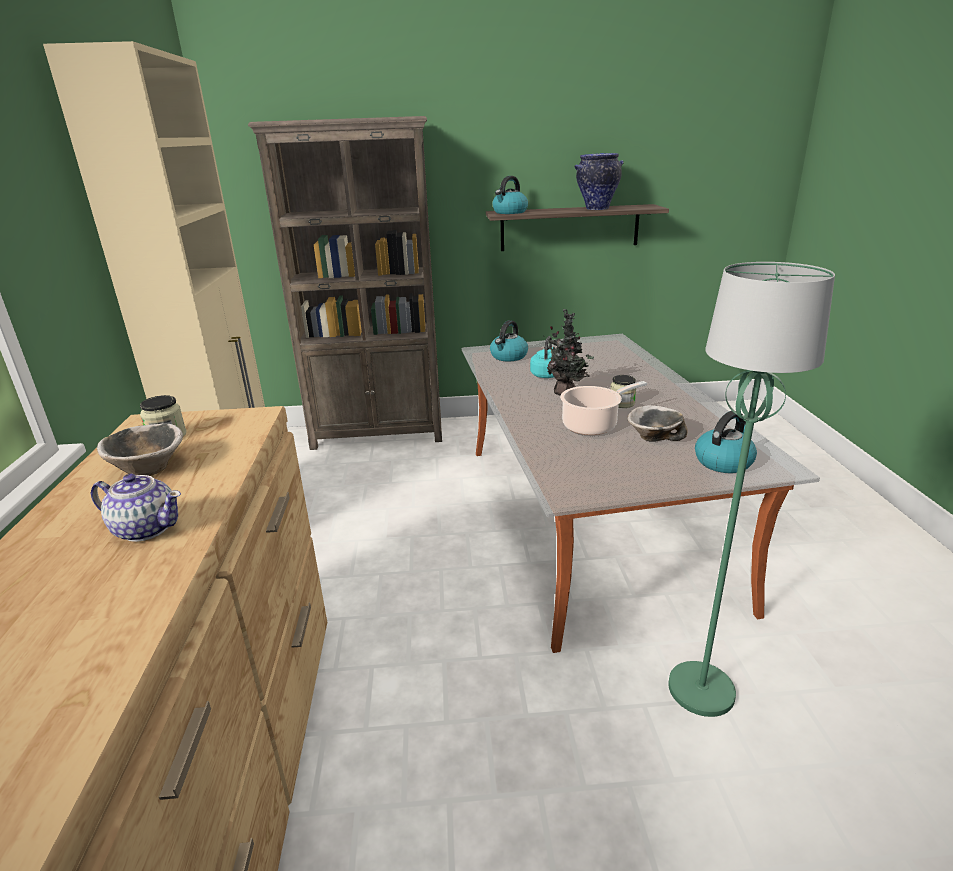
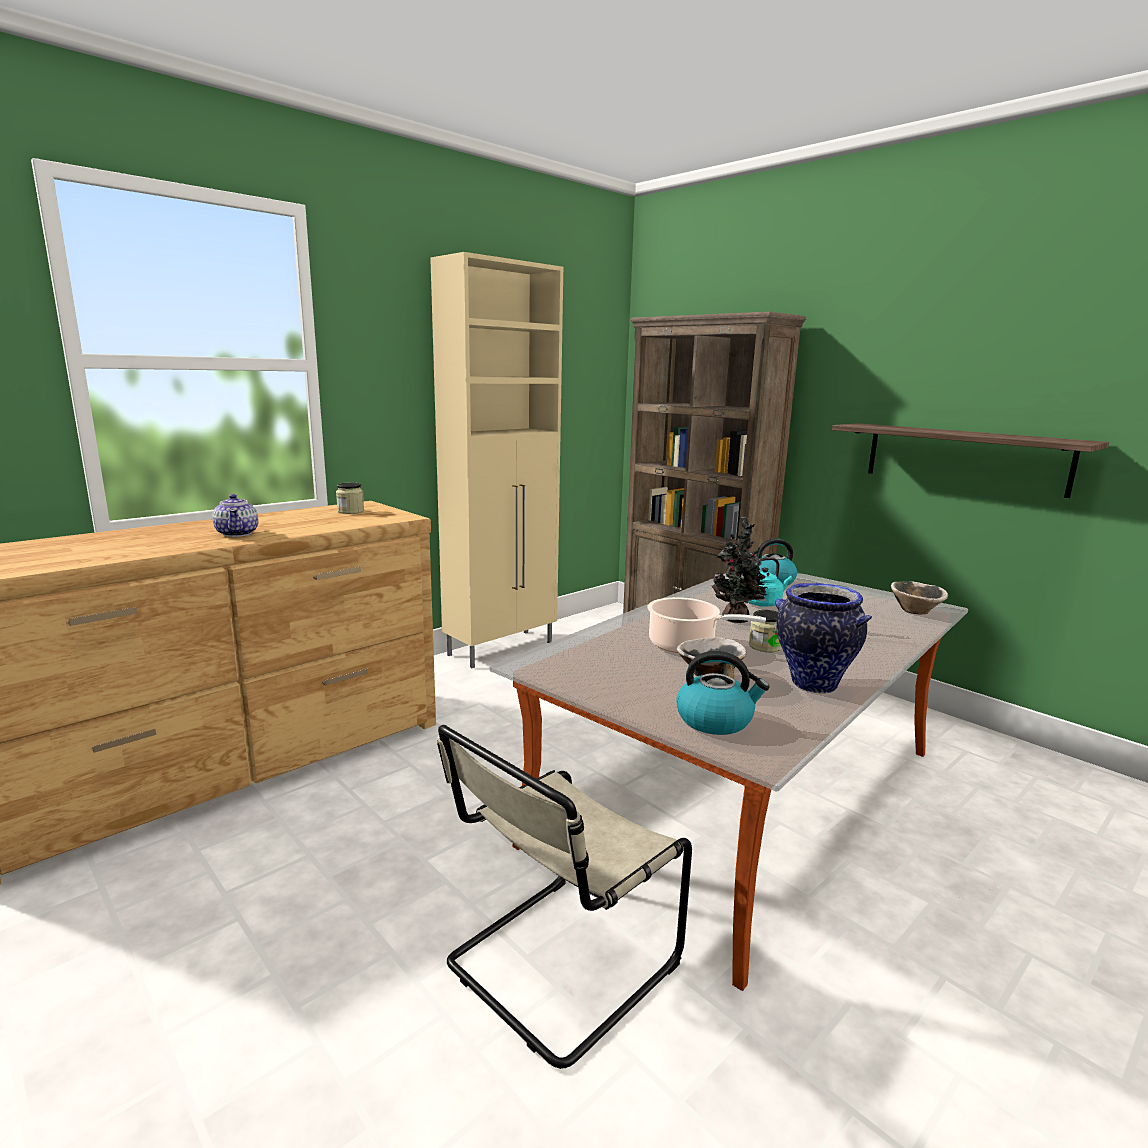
camera: 50 degrees right, 10 degrees down
bowl [97,423,183,476] -> bowl moved to [891,581,948,614]
kettle [492,176,528,214] -> none
vase [574,153,624,210] -> vase moved to [775,583,872,693]
green floor lamp [668,262,835,717] -> beige chair [437,725,692,1069]

